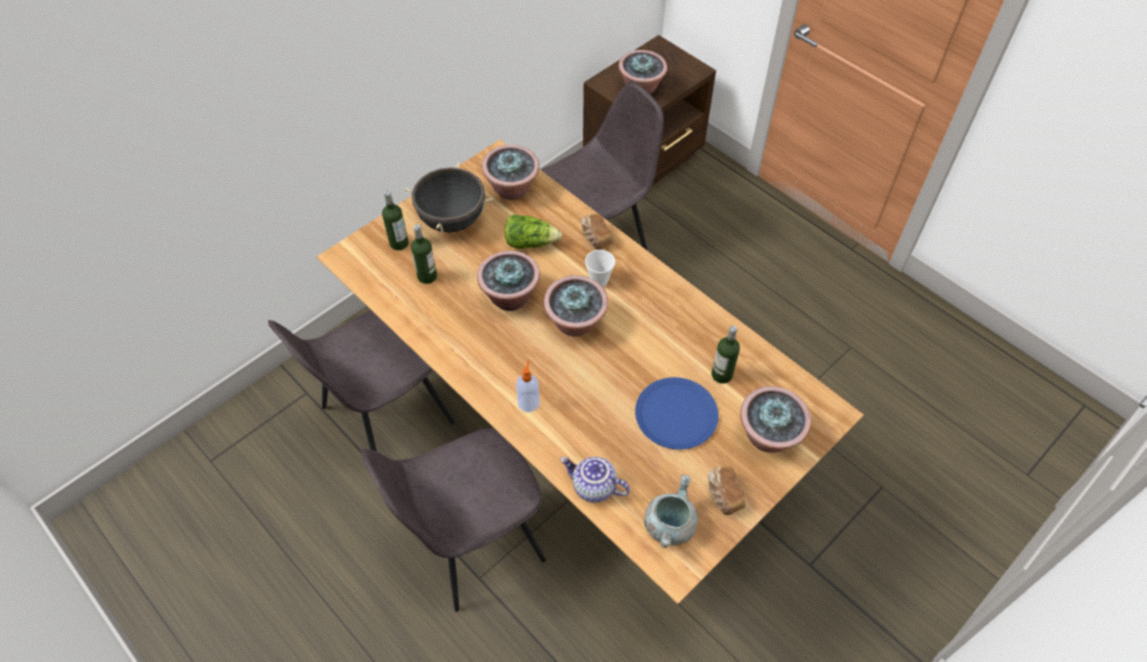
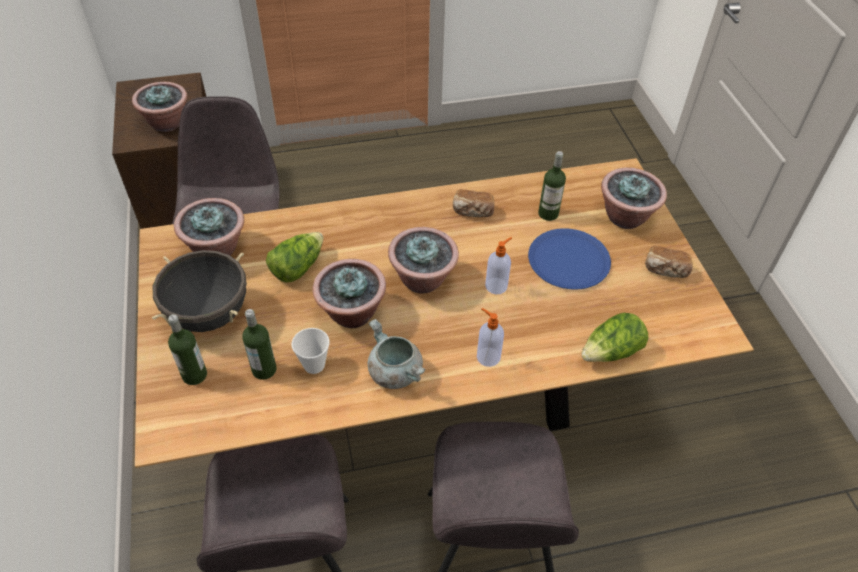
camera: 60 degrees left, 5 degrees down
teapot [561,457,630,503] -> lettuce [581,313,648,362]
bread [581,214,613,250] -> bread moved to [453,189,494,217]
cup [585,250,615,287] -> cup moved to [292,328,330,374]
grey cooking pot [644,474,698,548] -> grey cooking pot moved to [368,319,426,389]
none -> soap dispenser [485,237,512,294]

